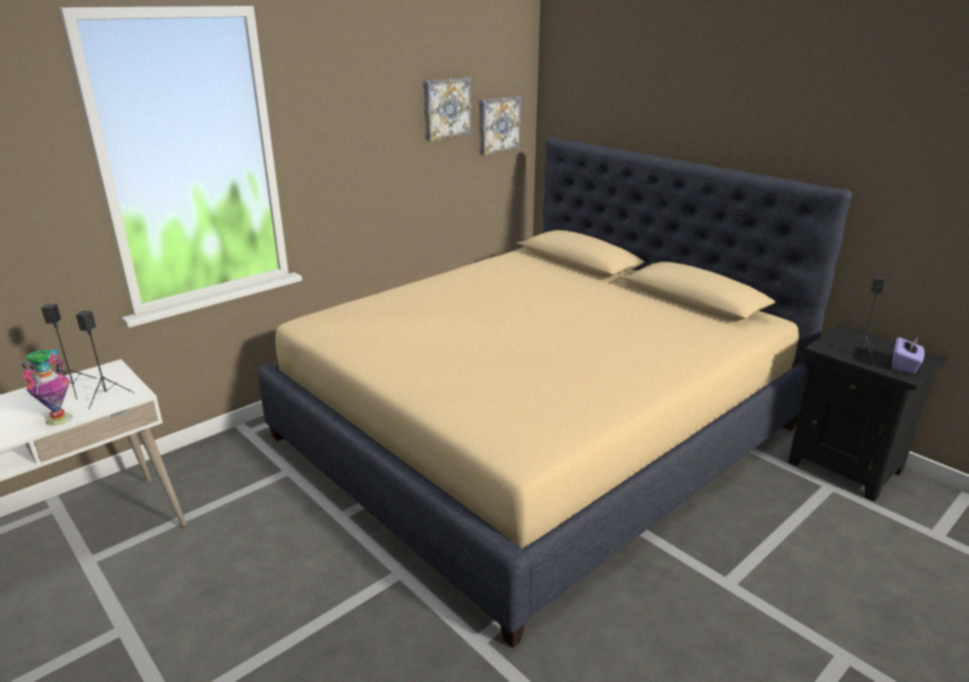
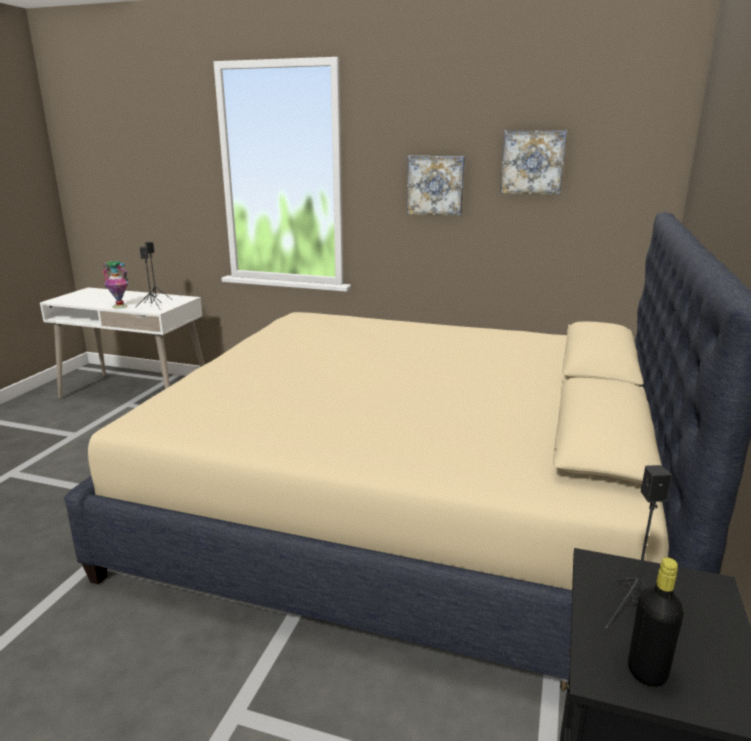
camera: 60 degrees right, 5 degrees down
picture [479,96,521,155] -> picture moved to [407,156,465,216]
purple tissue box [892,336,925,374] -> black bottle [628,557,684,687]

